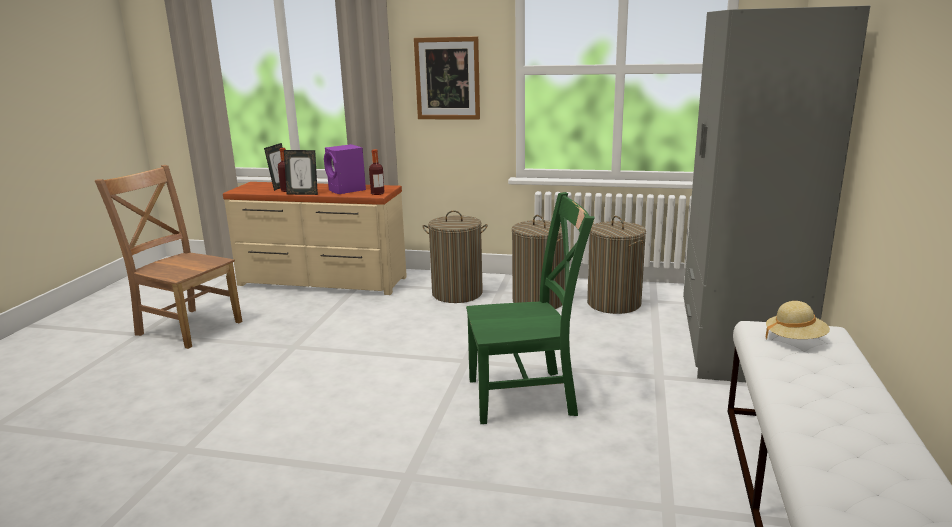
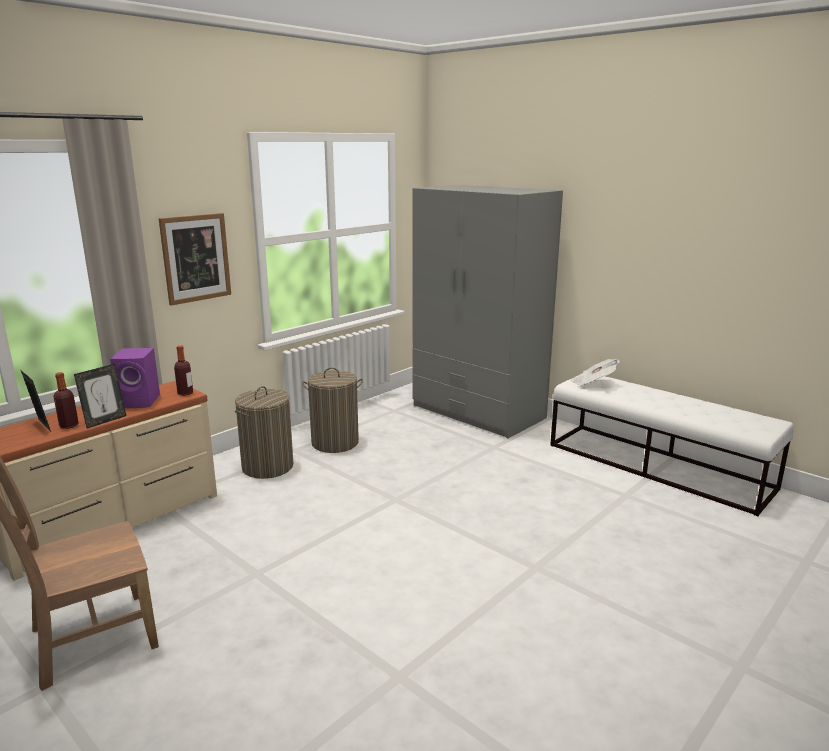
camera: 60 degrees left, 0 degrees up
green chair [466,192,594,424] -> none
laundry basket [587,216,646,314] -> none
beige hat [766,301,830,339] -> newspaper [571,359,620,386]

